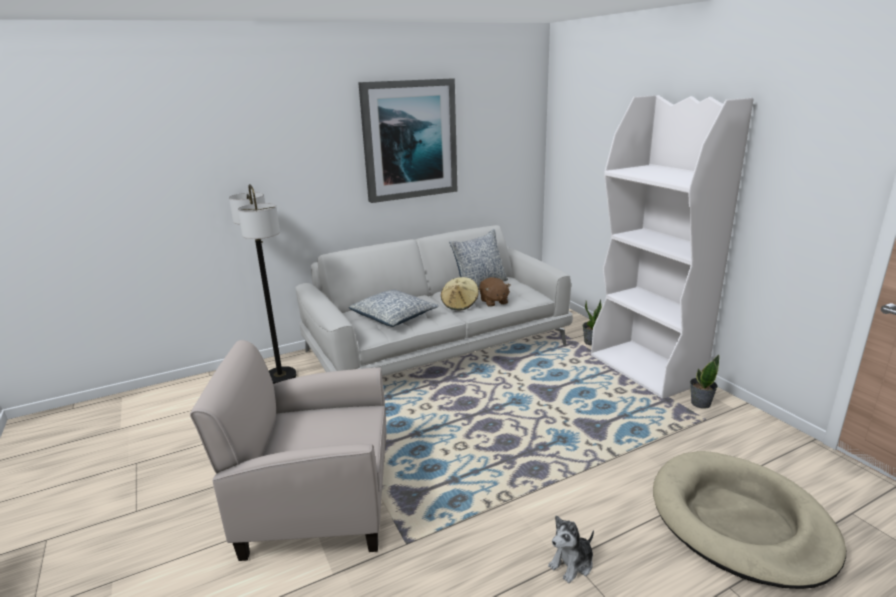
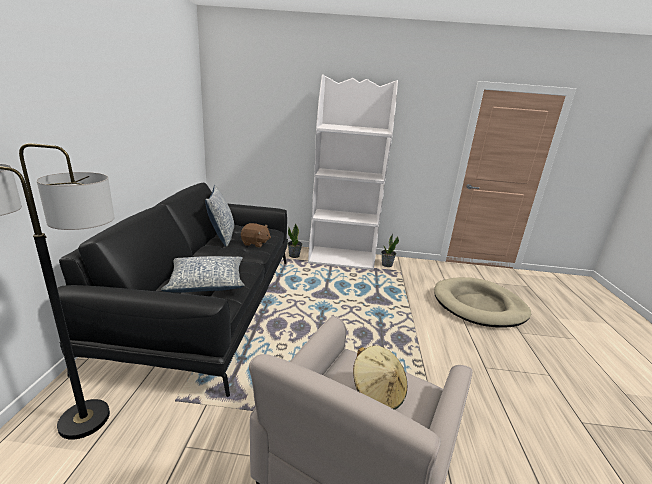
camera: 60 degrees left, 0 degrees up
white sofa [295,225,573,377] -> black sofa [57,183,288,397]
picture [358,79,457,203] -> none
beige hat [441,277,479,311] -> beige hat moved to [353,345,407,410]
plush toy [548,516,594,583] -> none

